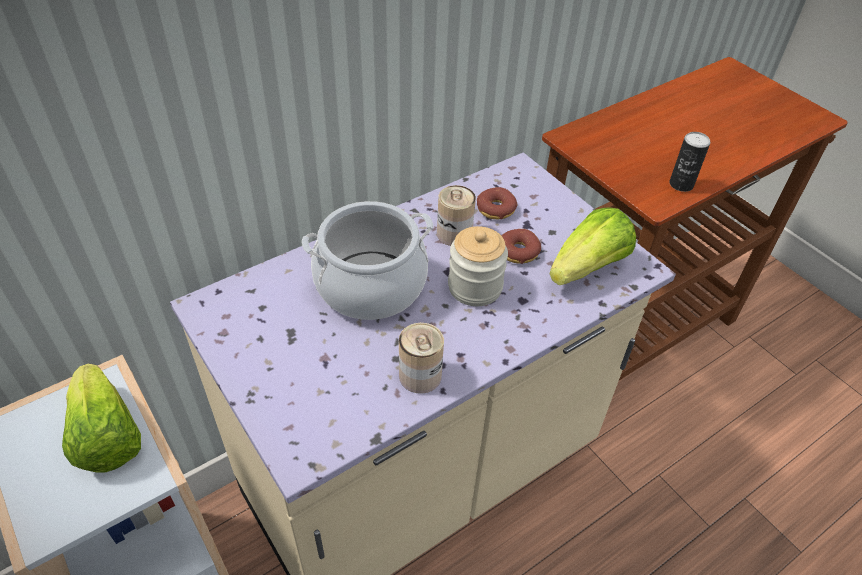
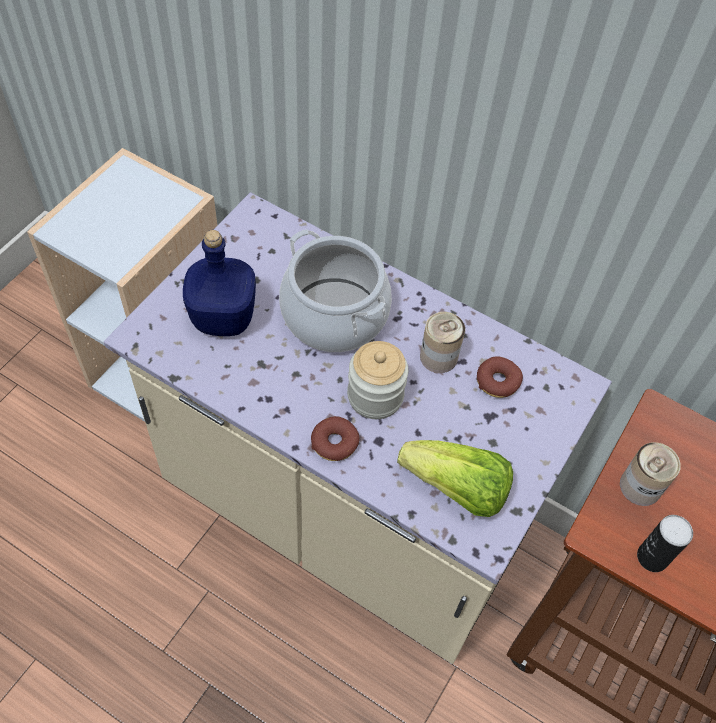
camera: 65 degrees right, 10 degrees up
lettuce [62,363,141,473] -> none
can [399,323,444,394] -> can moved to [620,442,681,506]
donut [501,229,541,264] -> donut moved to [311,416,360,461]
none -> blue bottle [183,230,256,336]

